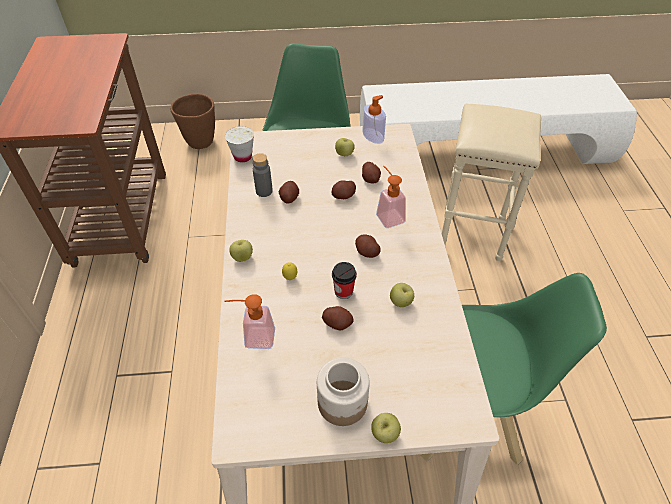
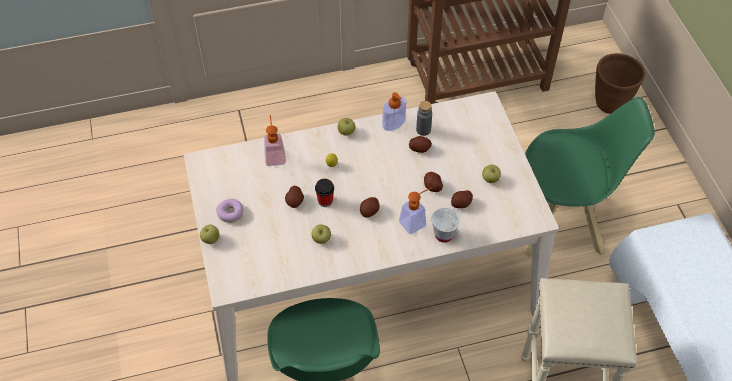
camera: 80 degrees right, 5 degrees up
white cup [225,126,254,162] -> white cup moved to [431,208,461,242]
jar [317,357,370,426] -> donut [216,199,244,223]
soap dispenser [362,95,386,144] -> soap dispenser moved to [382,92,406,131]

